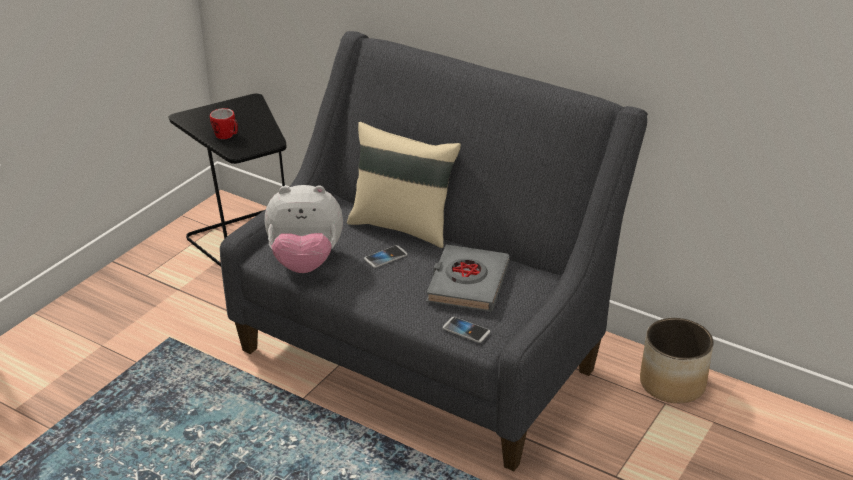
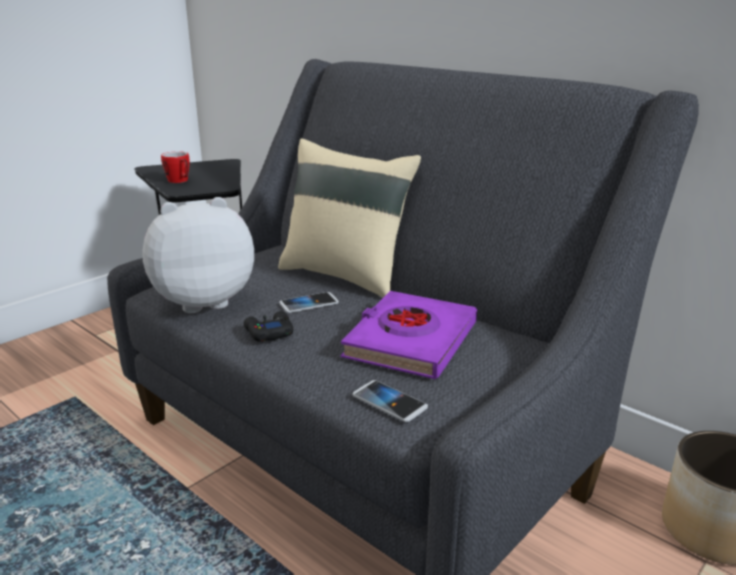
camera: 10 degrees right, 10 degrees down
plush toy [265,185,343,273] -> plush toy turned 150 degrees clockwise [142,197,254,313]
grey book [426,244,510,312] -> purple book [340,291,477,379]
none -> black game controller [244,311,293,342]

